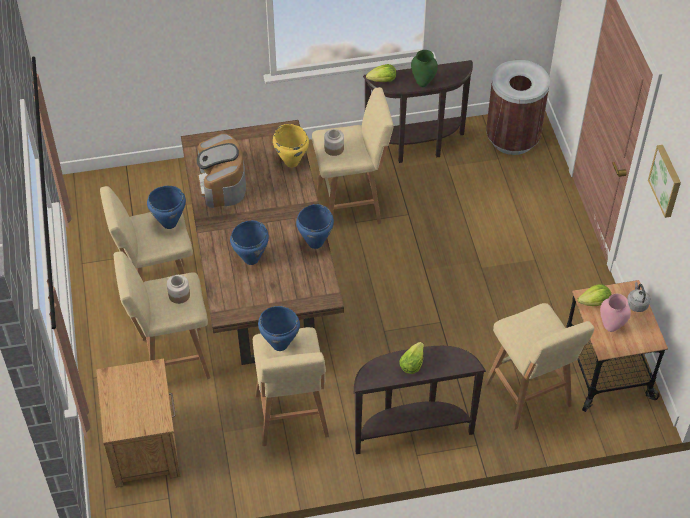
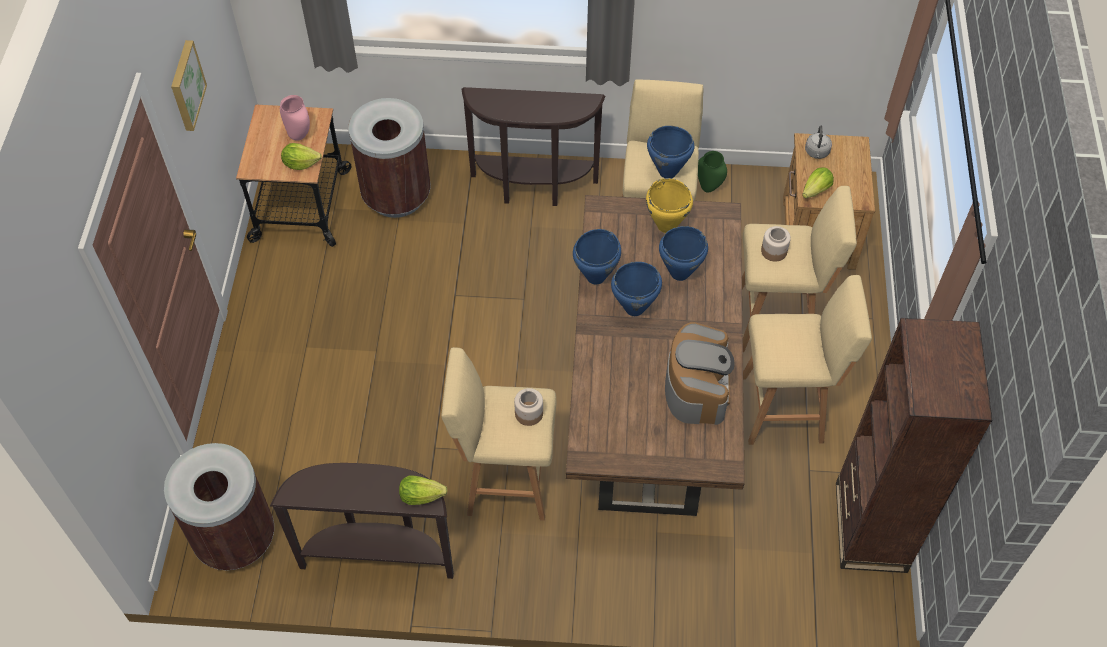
camera: 165 degrees left, 5 degrees up
blue cooking pot [147,186,186,229] -> blue cooking pot moved to [611,262,662,316]
yellow cooking pot [273,124,309,167] -> yellow cooking pot moved to [646,178,693,233]
lettuce [399,342,424,374] -> lettuce moved to [802,167,834,199]
green vase [411,50,438,87] -> green vase moved to [698,151,727,193]
beige stool [485,303,594,430] -> brown trash can [349,98,431,218]
grey kettle [627,282,650,312] -> grey kettle moved to [805,126,832,159]
none -> brown bookcase [836,318,992,573]

